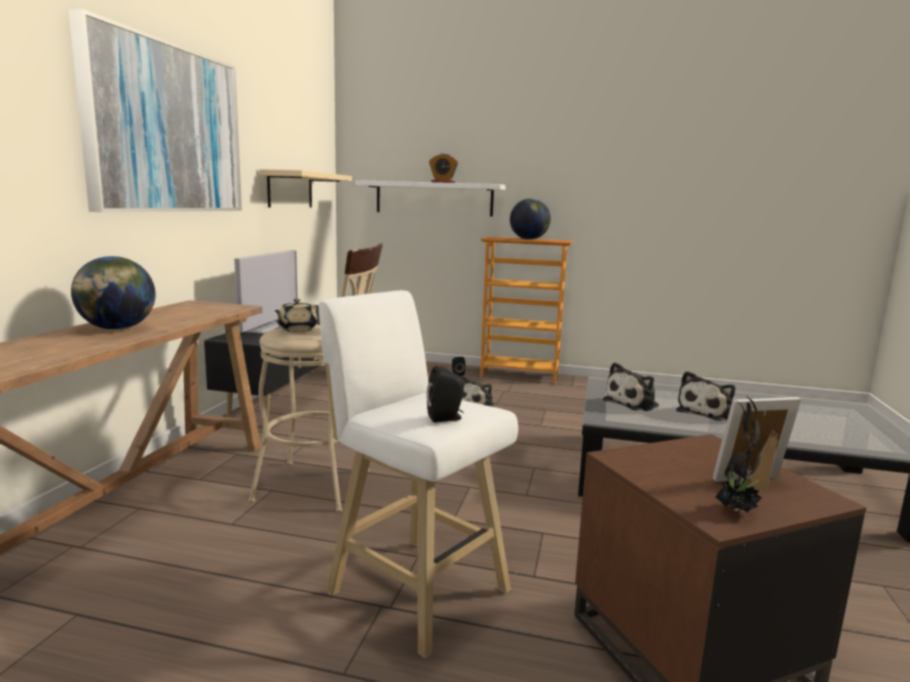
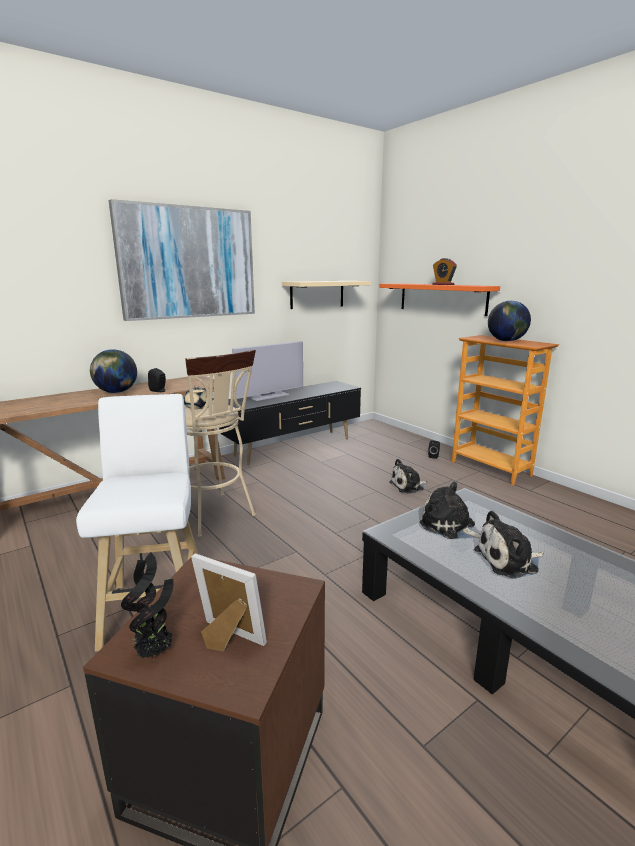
camera: 40 degrees right, 5 degrees up
white shelf [356,180,506,217] -> orange shelf [379,283,500,316]
black speaker [427,366,465,423] -> black speaker moved to [148,368,166,392]
plush toy [603,362,659,411] -> plush toy turned 45 degrees clockwise [419,481,481,539]

